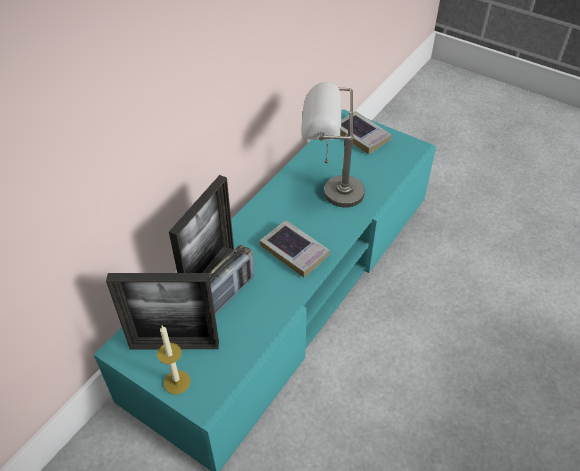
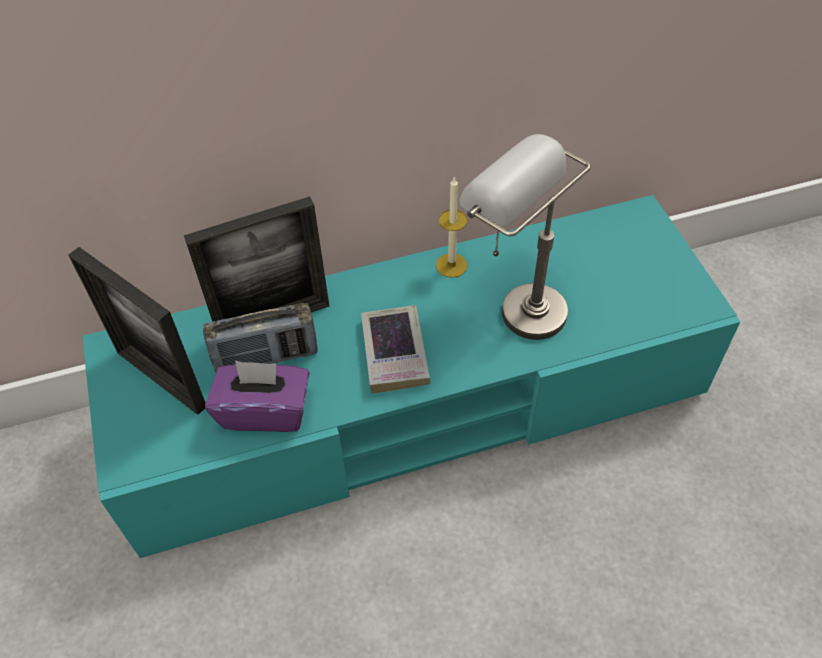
camera: 40 degrees right, 5 degrees up
candle [157,326,190,394] -> candle moved to [436,178,468,278]
book [340,111,392,154] -> none
none -> purple tissue box [205,360,309,432]

